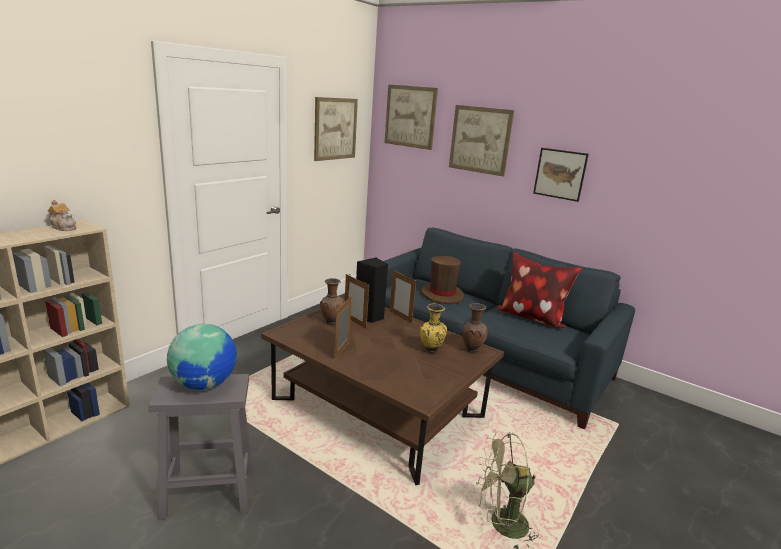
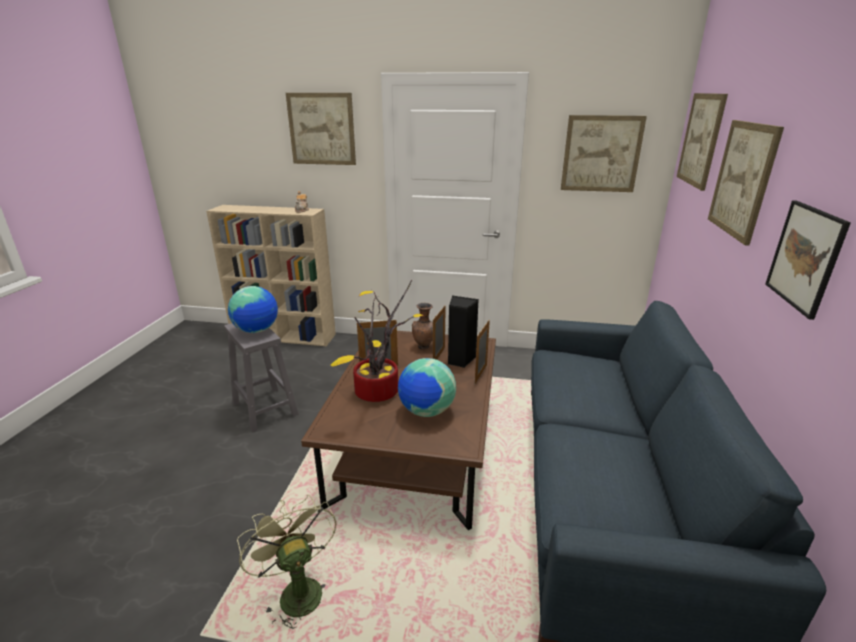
camera: 65 degrees right, 5 degrees up
yellow vase [419,304,447,353] -> globe [398,358,456,417]
brown hat [421,256,464,305] -> none
brown vase [462,303,488,353] -> none
pillow [497,252,582,328] -> none
none -> picture [286,93,356,165]
none -> potted plant [331,280,424,402]

